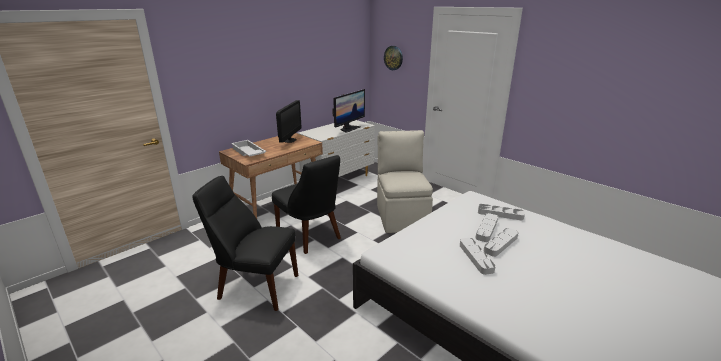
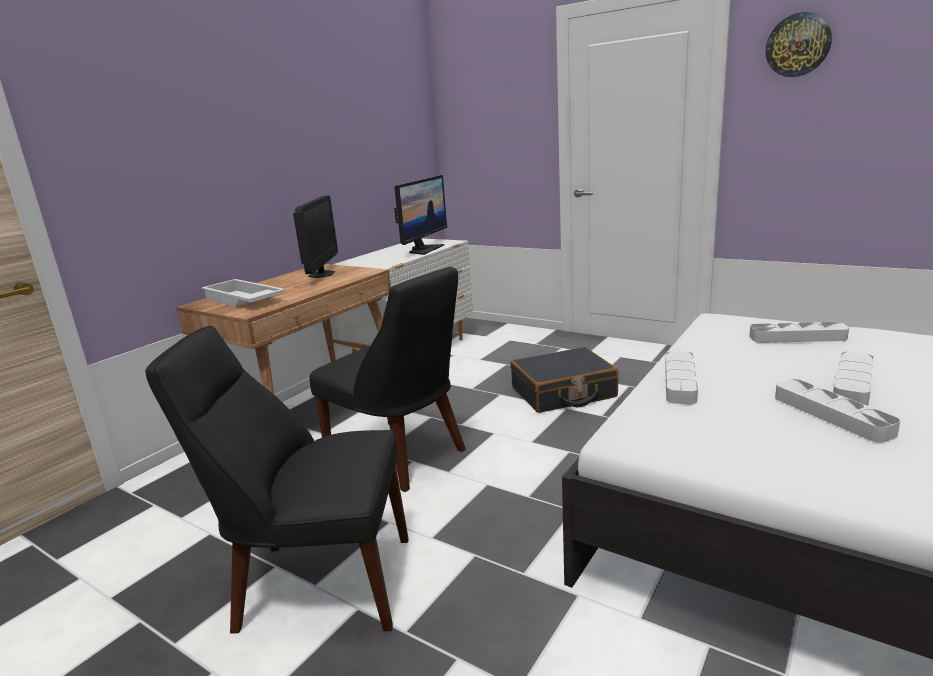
camera: 10 degrees left, 5 degrees down
beige chair [377,130,433,233] -> black suitcase [510,347,618,413]
wall clock [384,46,403,70] -> wall clock moved to [765,12,832,77]
grey tray [476,213,498,242] -> grey tray moved to [665,351,698,404]

